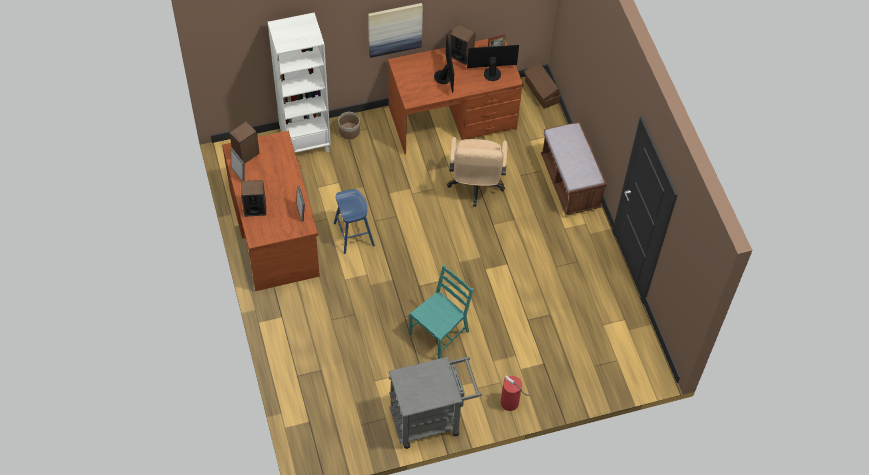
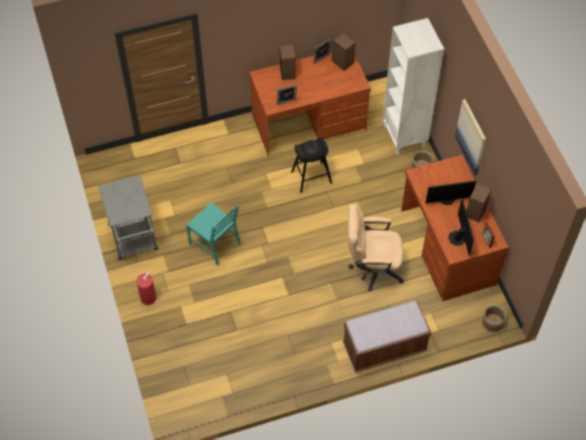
camera: 90 degrees right, 0 degrees up
blue stool [334,189,375,254] -> black stool [291,137,332,193]
brown storage box [524,61,561,109] -> planter [482,305,506,332]

